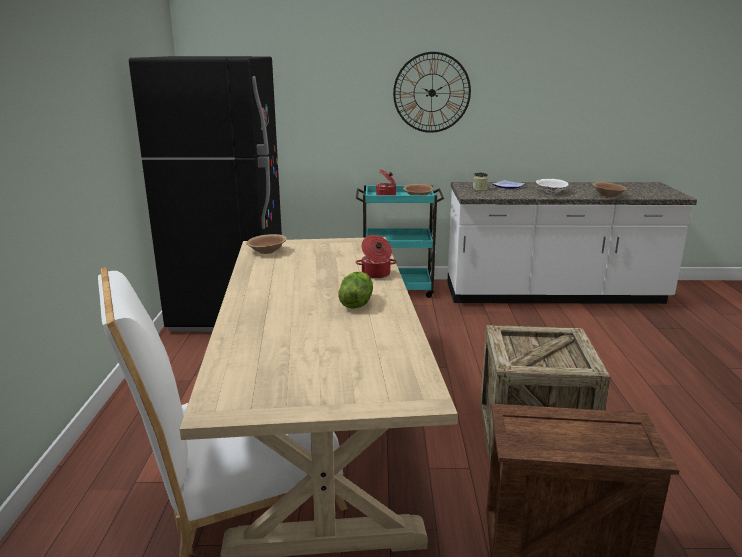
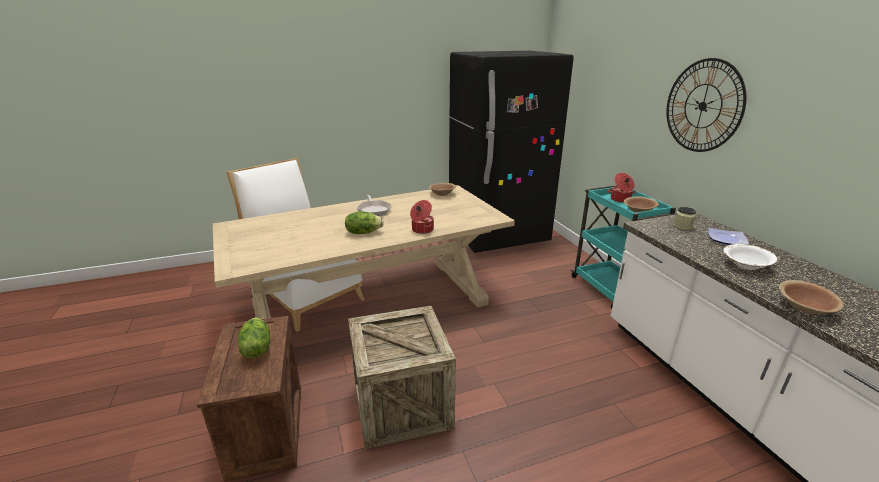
camera: 70 degrees right, 5 degrees up
none -> lettuce [238,318,270,358]
none -> frying pan [356,194,392,216]

